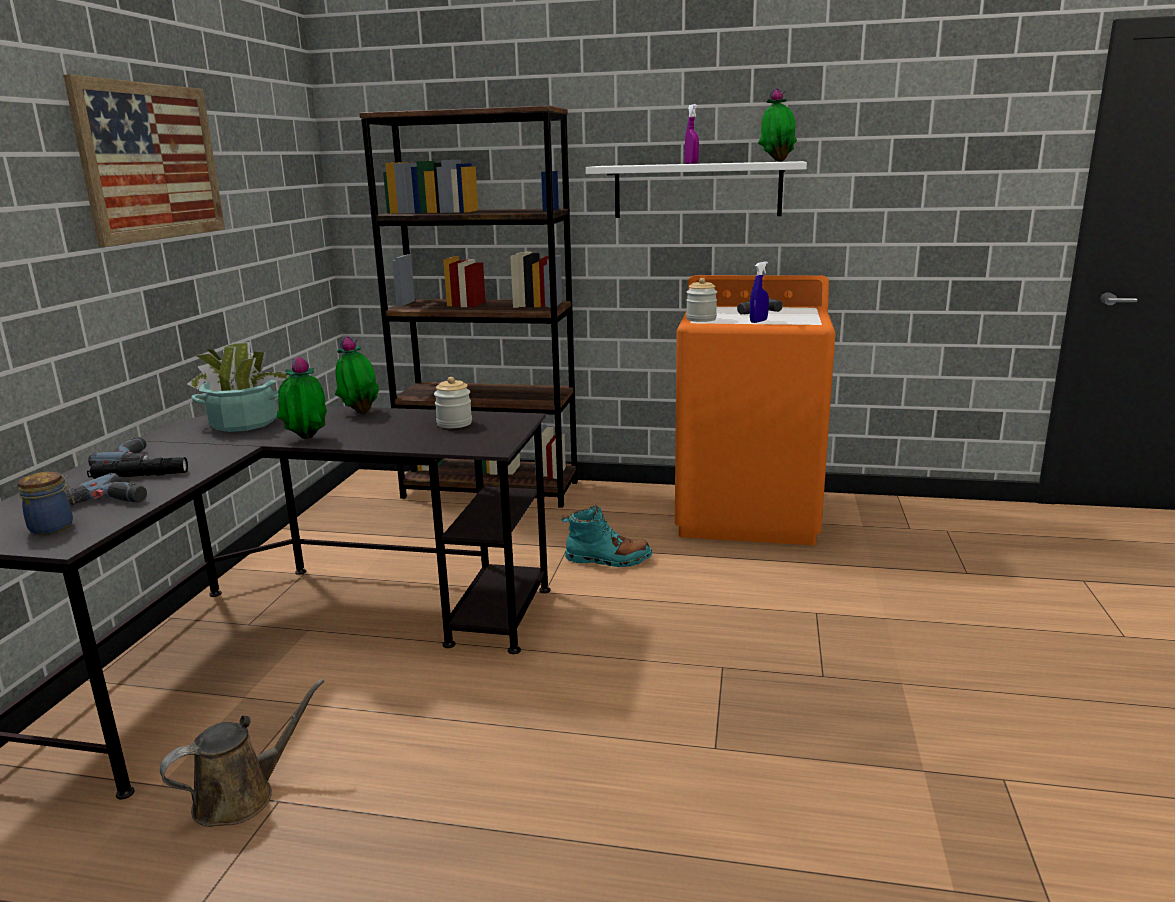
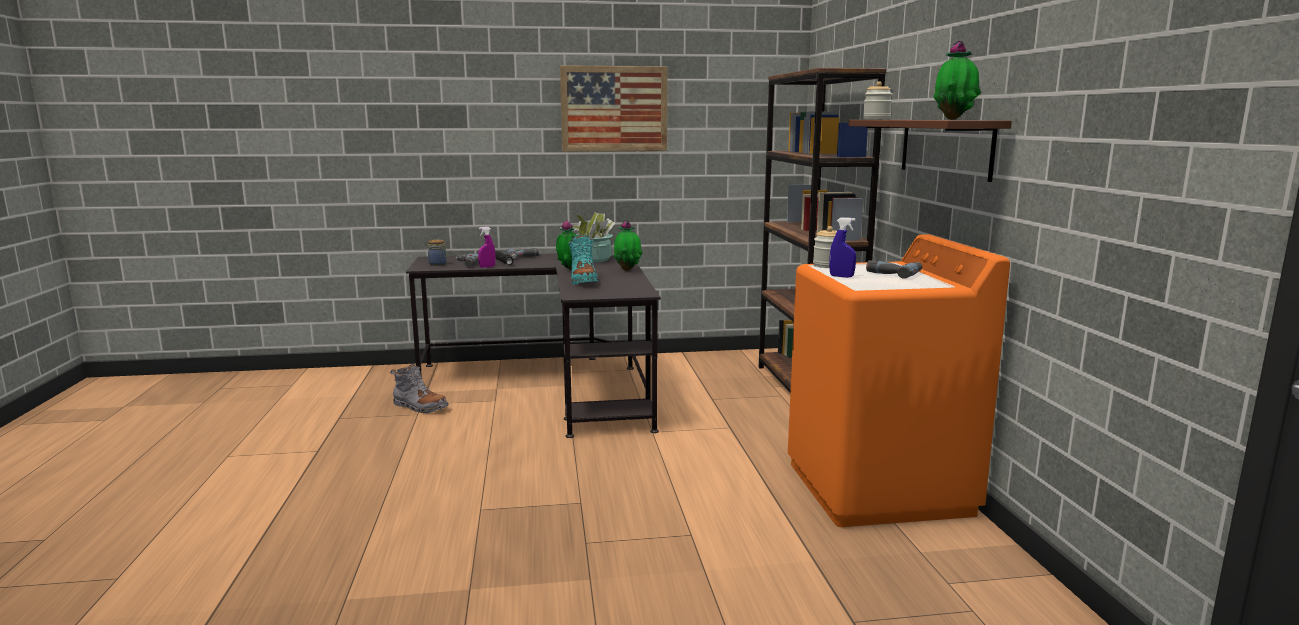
camera: 70 degrees right, 5 degrees down
brown watering can [160,679,325,827] -> grey boot [390,364,449,413]
jar [434,377,472,428] -> jar moved to [863,81,892,119]
turquoise boot [562,505,652,567] -> turquoise boot moved to [569,234,598,285]
white shelf [586,161,807,218] -> brown shelf [848,120,1012,182]
purple spray bottle [685,104,699,164] -> purple spray bottle moved to [478,227,495,268]

